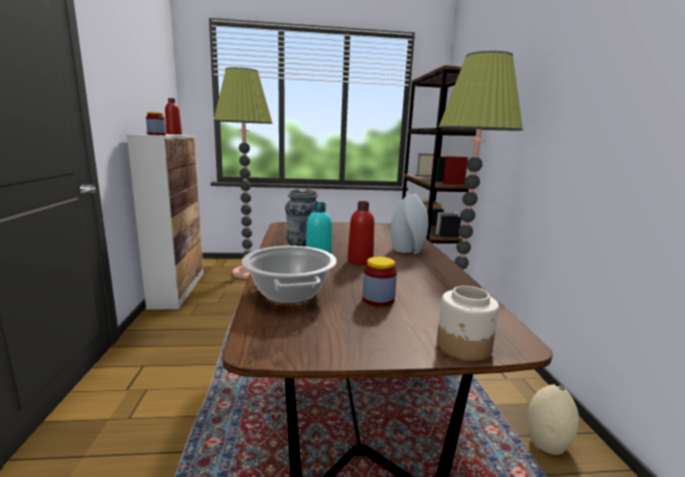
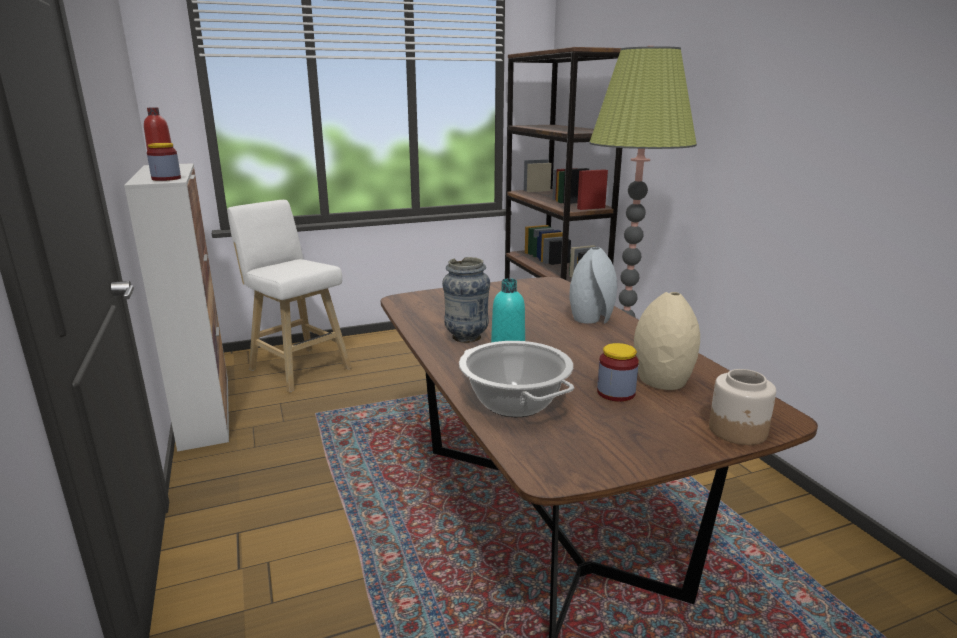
camera: 15 degrees left, 5 degrees up
floor lamp [213,67,273,279] -> white stool [227,200,352,392]
red bottle [347,201,374,265] -> none
beige vase [528,384,579,455] -> beige vase moved to [634,292,700,390]

